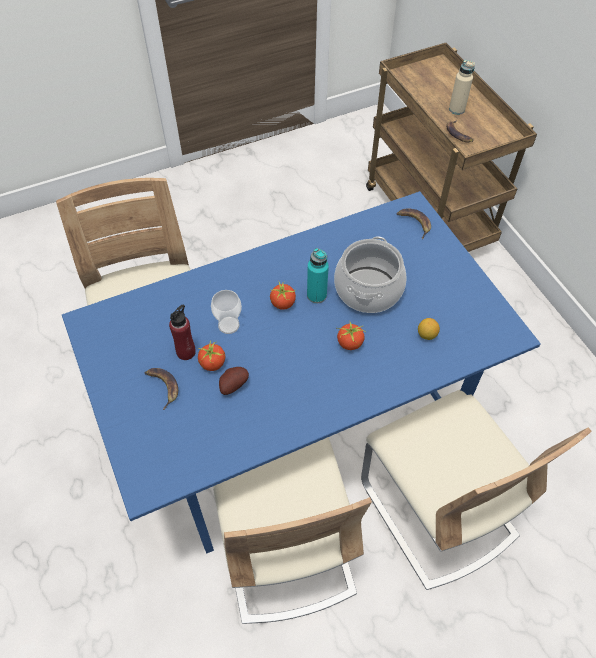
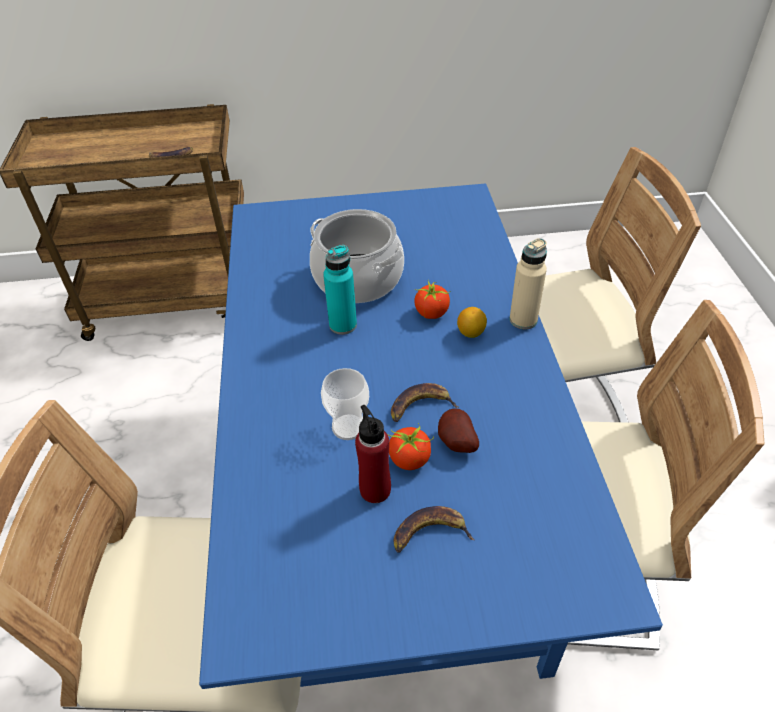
camera: 70 degrees left, 10 degrees down
tomato [270,282,296,310] -> none
banana [397,209,431,239] -> banana moved to [391,383,458,422]
lemon [418,318,440,340] -> lemon moved to [457,307,487,338]
beige bottle [449,60,475,115] -> beige bottle moved to [509,238,547,330]

